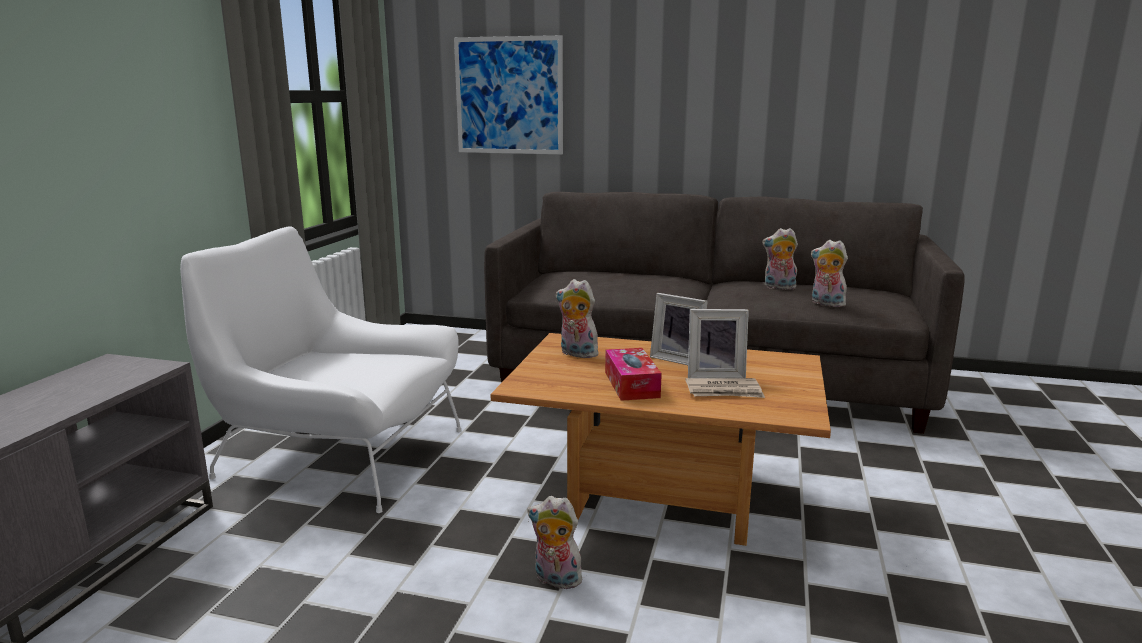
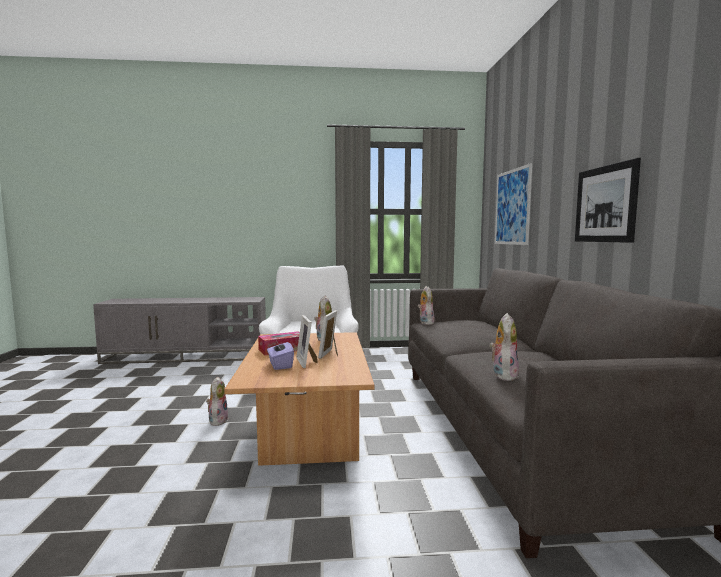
camera: 70 degrees right, 10 degrees down
newspaper [685,378,765,398] -> purple tissue box [267,342,294,370]
plush toy [762,228,798,290] -> plush toy moved to [418,286,435,325]
none -> picture [575,158,641,243]

